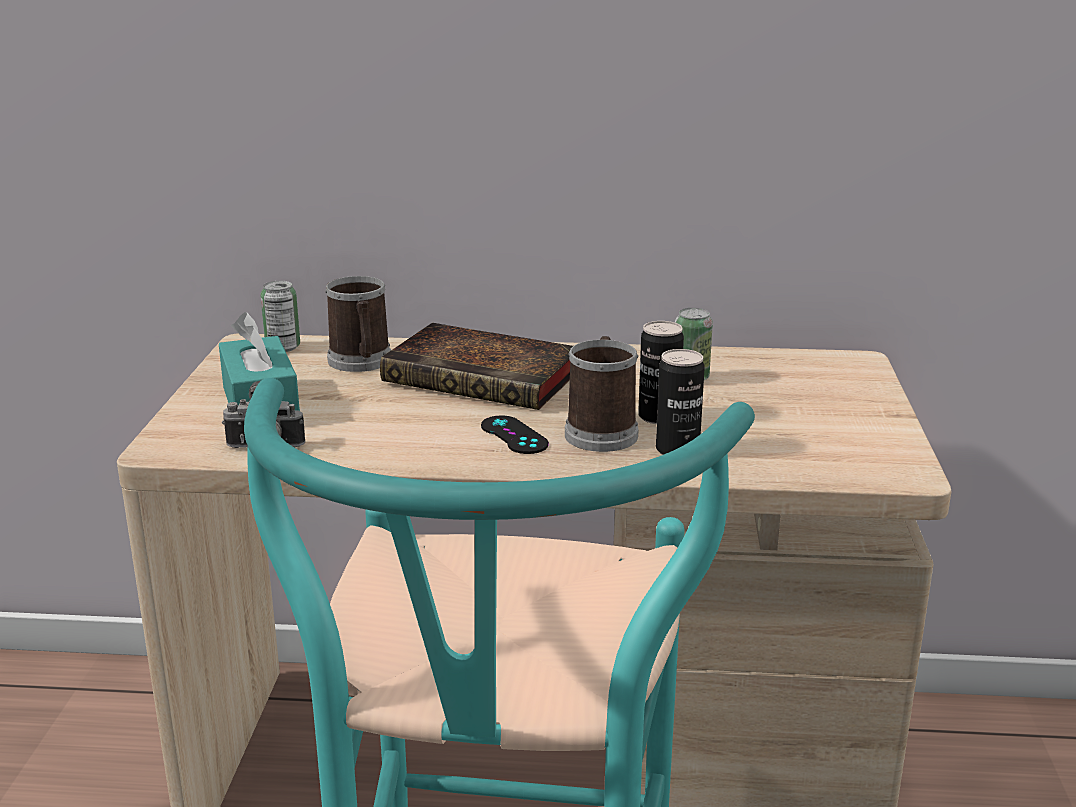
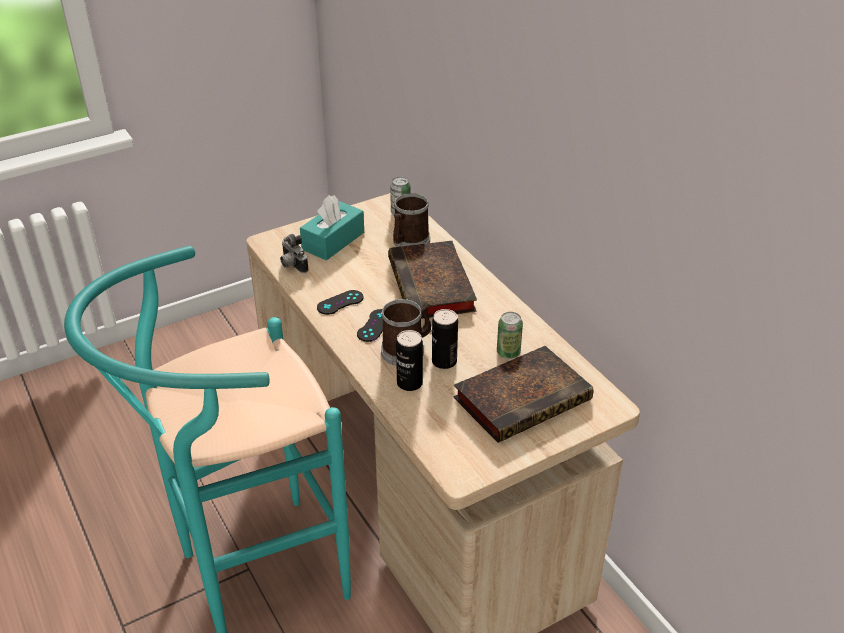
camera: 55 degrees right, 15 degrees up
none -> black game controller [317,290,363,315]
none -> book [453,346,593,443]

